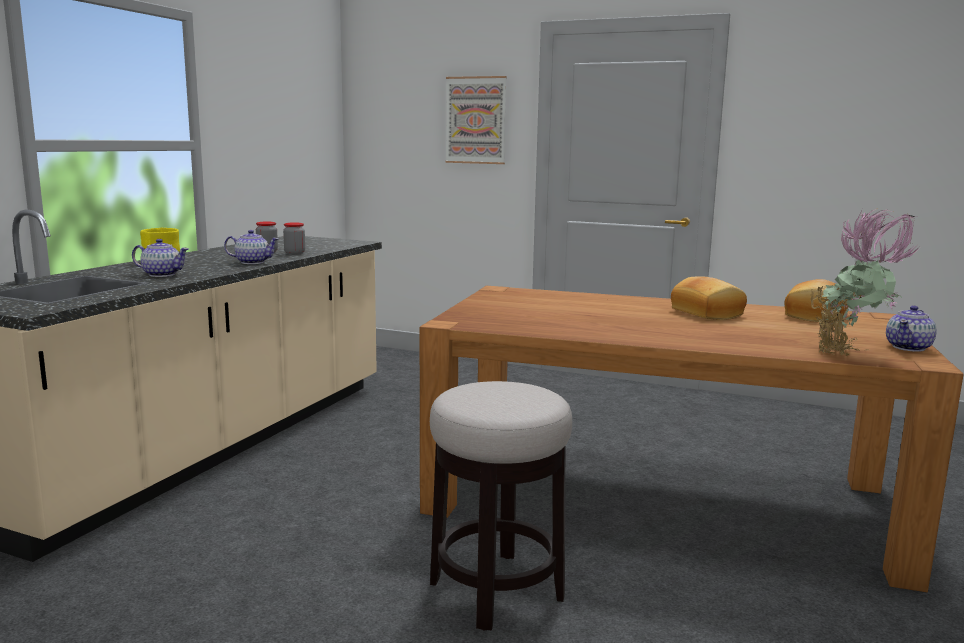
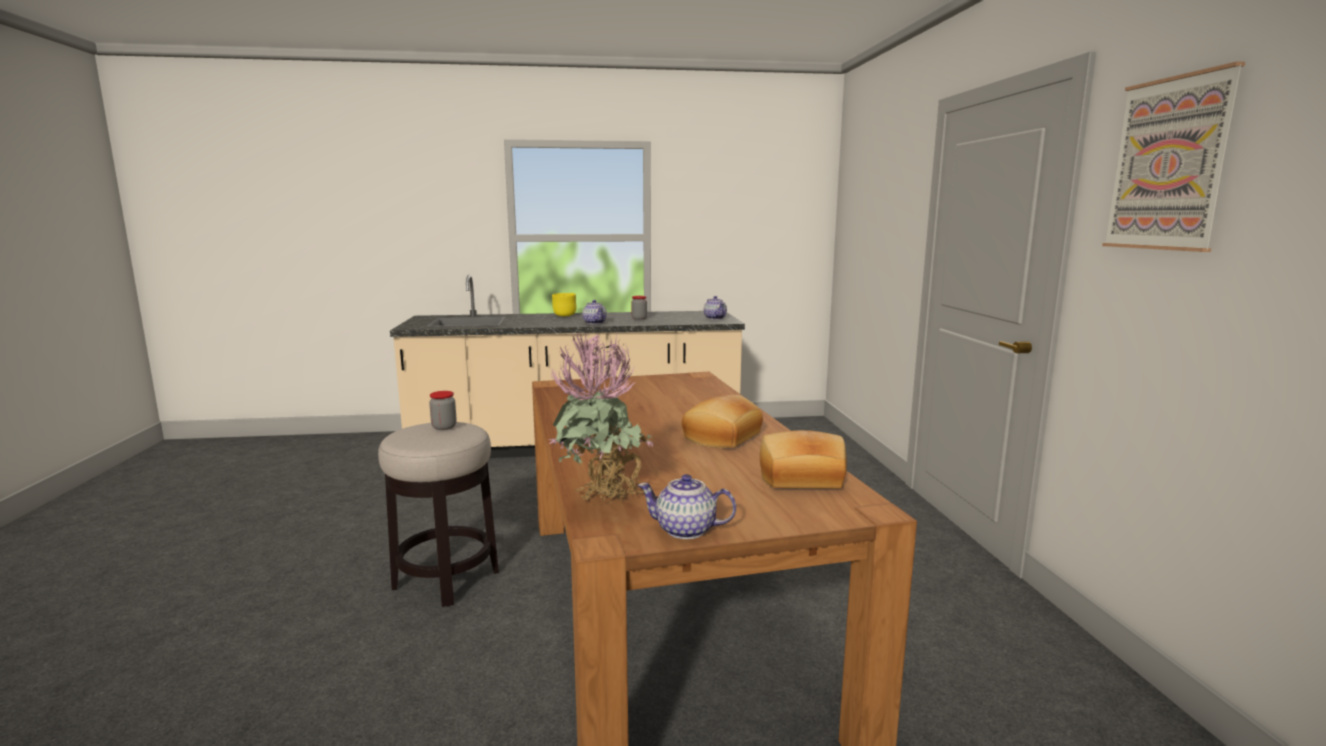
camera: 60 degrees right, 0 degrees up
teapot [132,239,189,277] -> teapot moved to [704,296,727,320]
jar [283,222,305,254] -> jar moved to [429,391,457,430]
picture [445,76,507,164] -> picture moved to [1102,61,1245,252]

